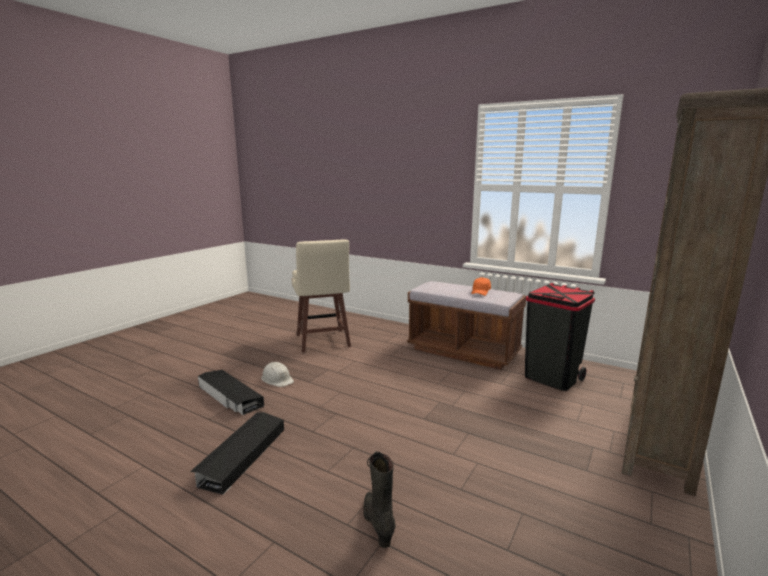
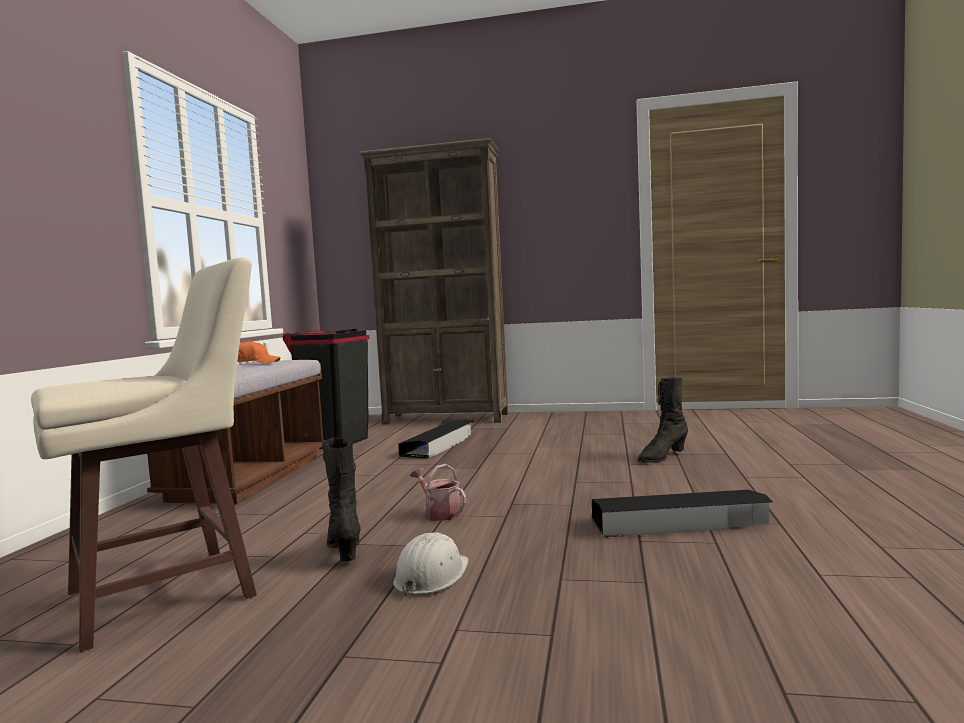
camera: 110 degrees left, 10 degrees down
black storage box [198,370,264,415] -> black storage box moved to [398,419,474,459]
none -> black boot [322,437,361,561]
none -> watering can [411,464,466,521]

